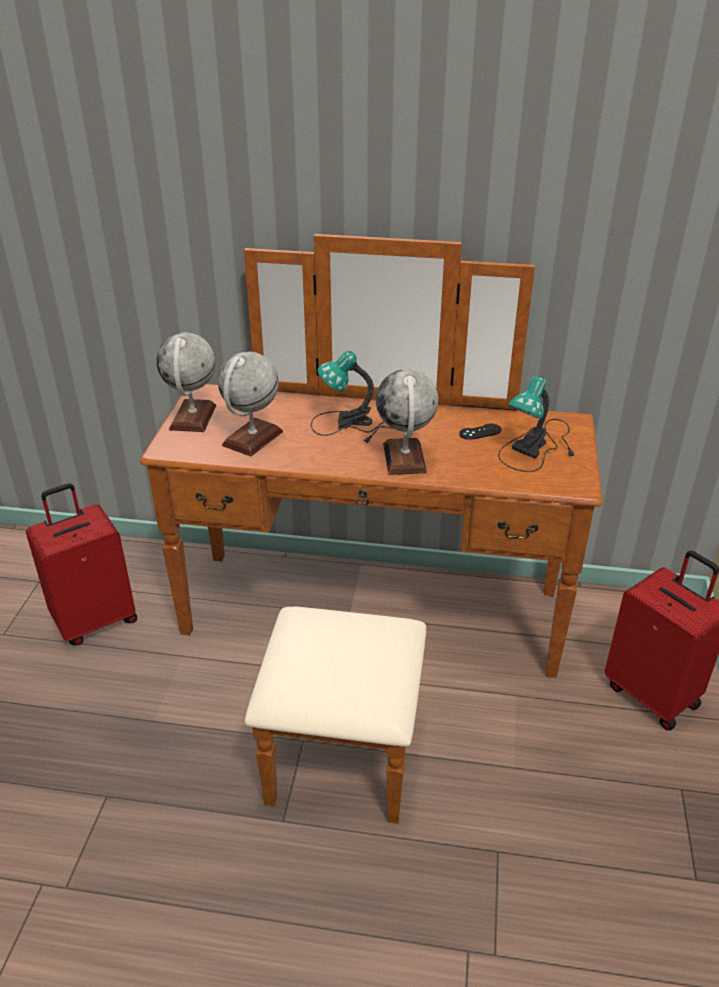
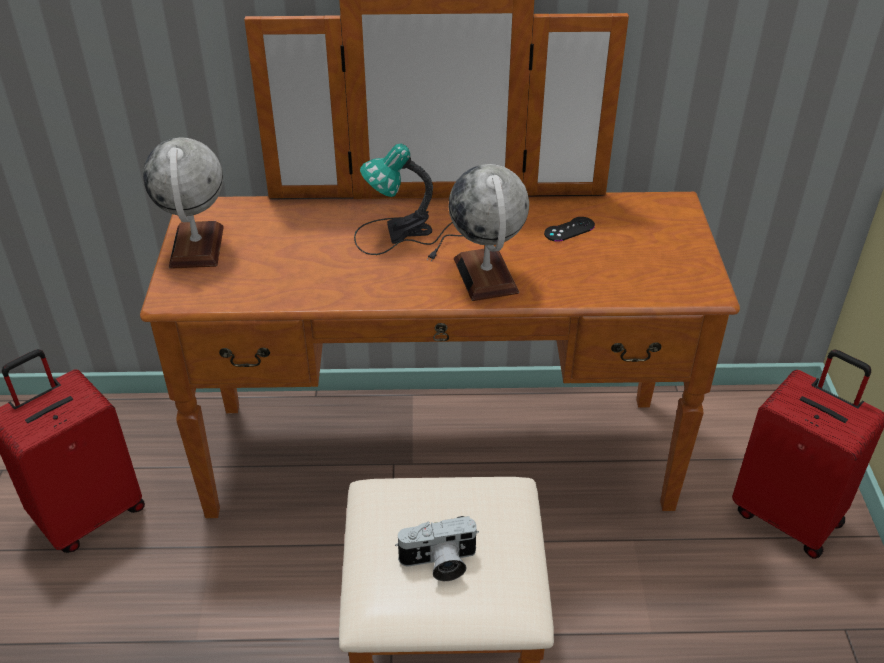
camera: 10 degrees left, 5 degrees up
globe [218,351,283,456] -> none
table lamp [498,376,575,472] -> none
none -> camera [395,516,479,581]

